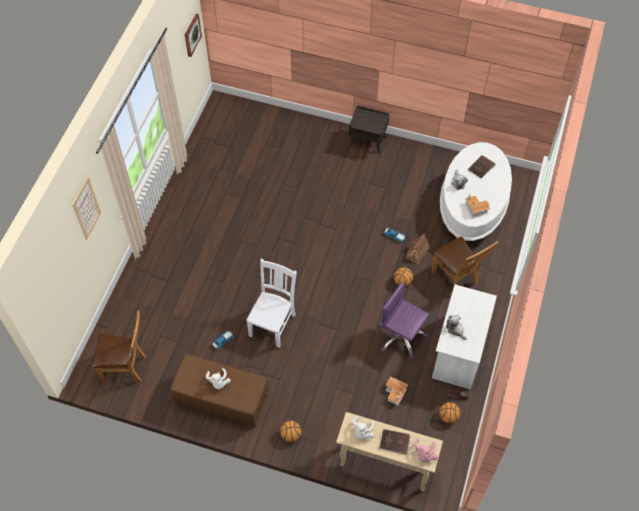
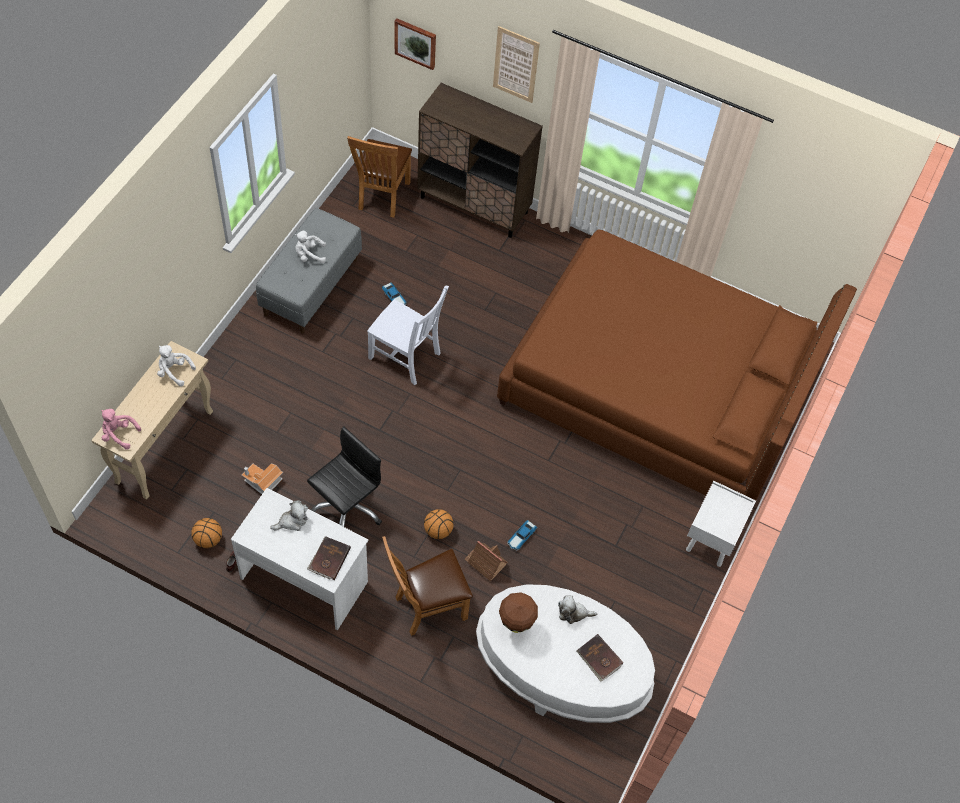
camera: 95 degrees right, 0 degrees up
brown bench [170,354,269,427] -> grey bench [256,208,362,334]
picture [185,14,202,57] -> picture moved to [395,19,436,70]
basketball [280,421,301,442] -> none
brown nightstand [349,105,389,153] -> white nightstand [686,481,756,567]
purple office chair [379,282,429,359] -> black office chair [307,426,382,527]
brown book [379,429,410,455] -> brown book moved to [307,536,351,580]
toy house [465,194,490,218] -> brown table lamp [499,592,538,633]
none -> brown cabinet [417,83,543,238]
none -> brown bed [497,230,857,500]

